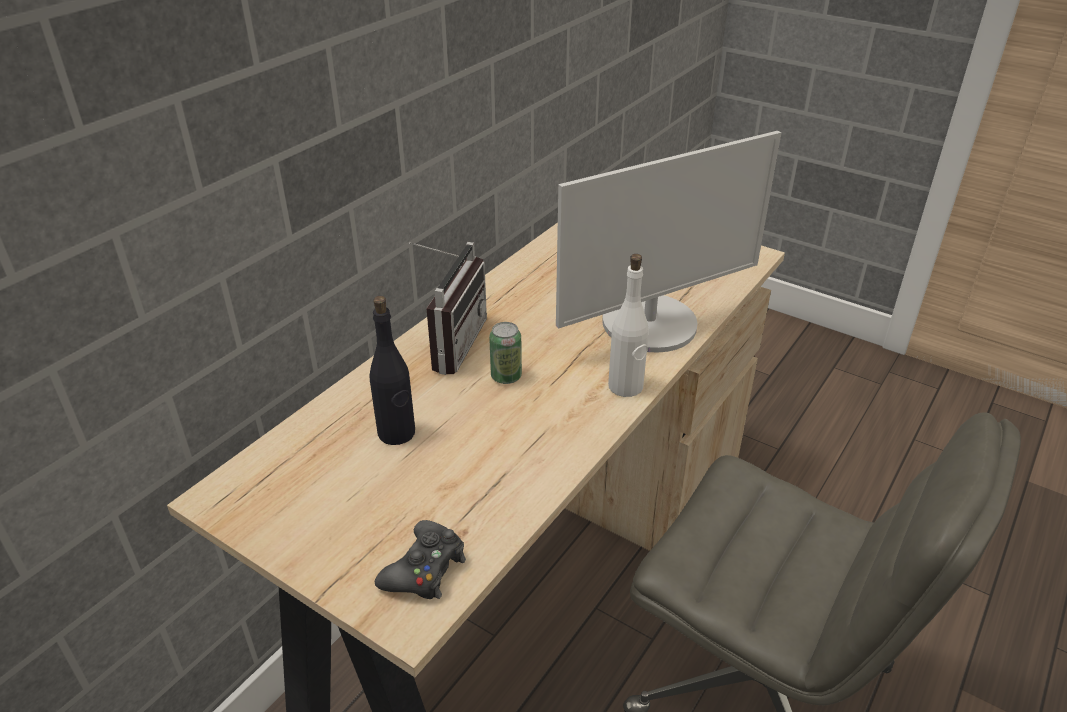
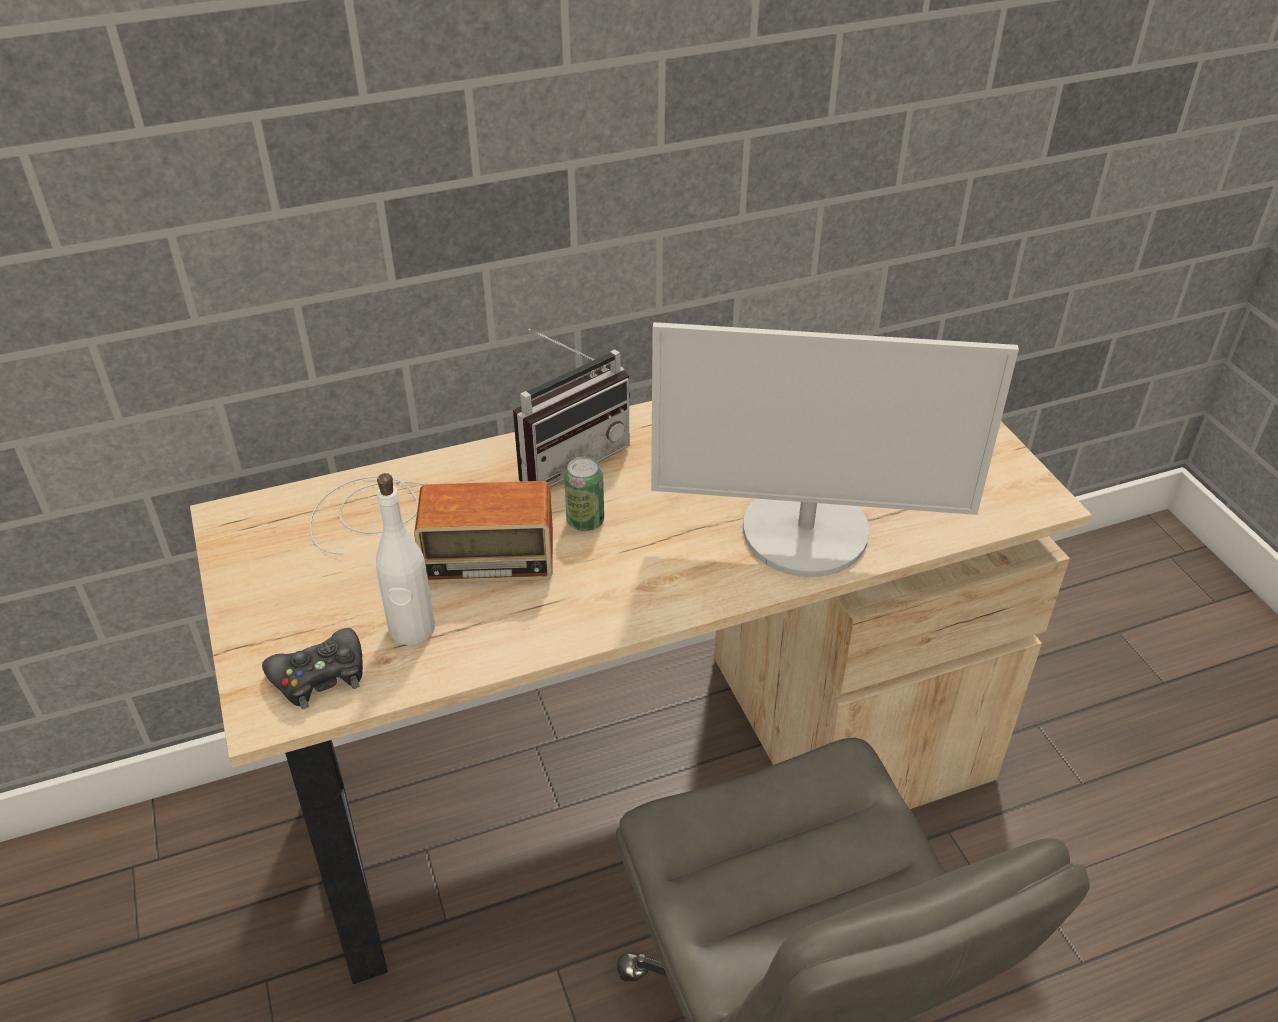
camera: 35 degrees right, 5 degrees up
black bottle [370,296,415,445] -> radio [310,476,553,584]
white bottle [608,254,649,397] -> white bottle moved to [376,473,435,645]

